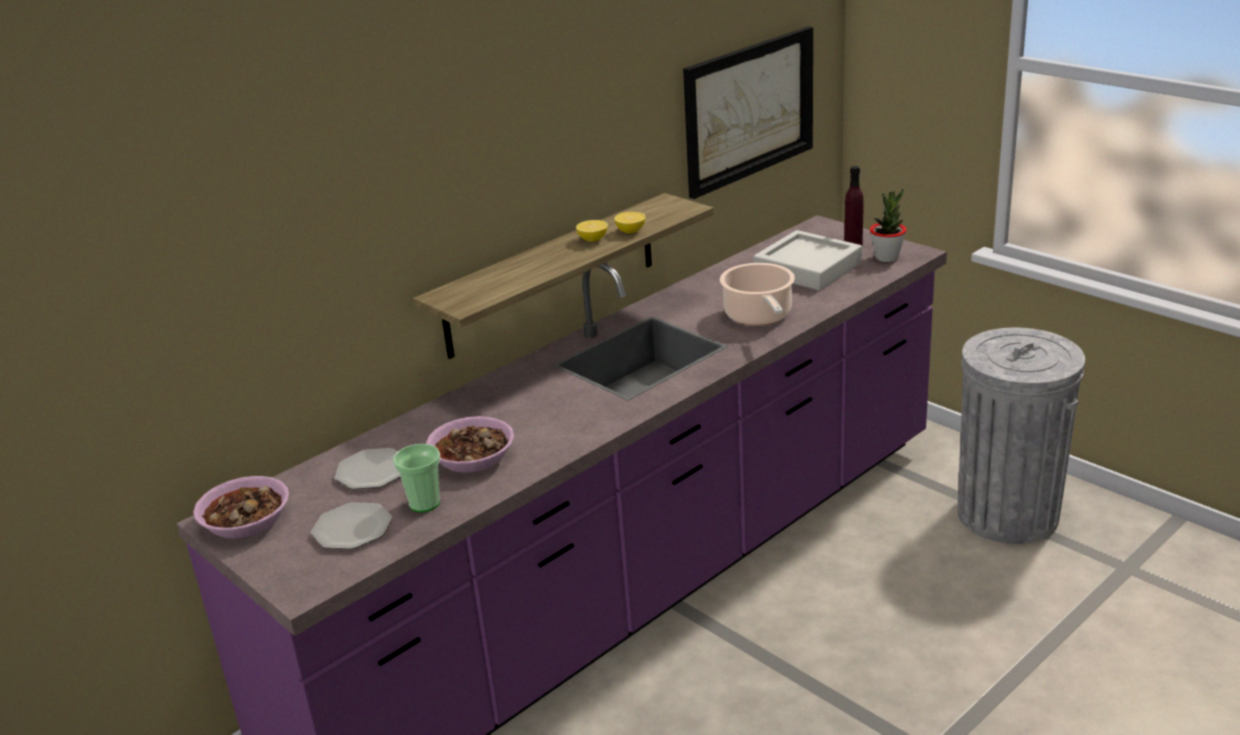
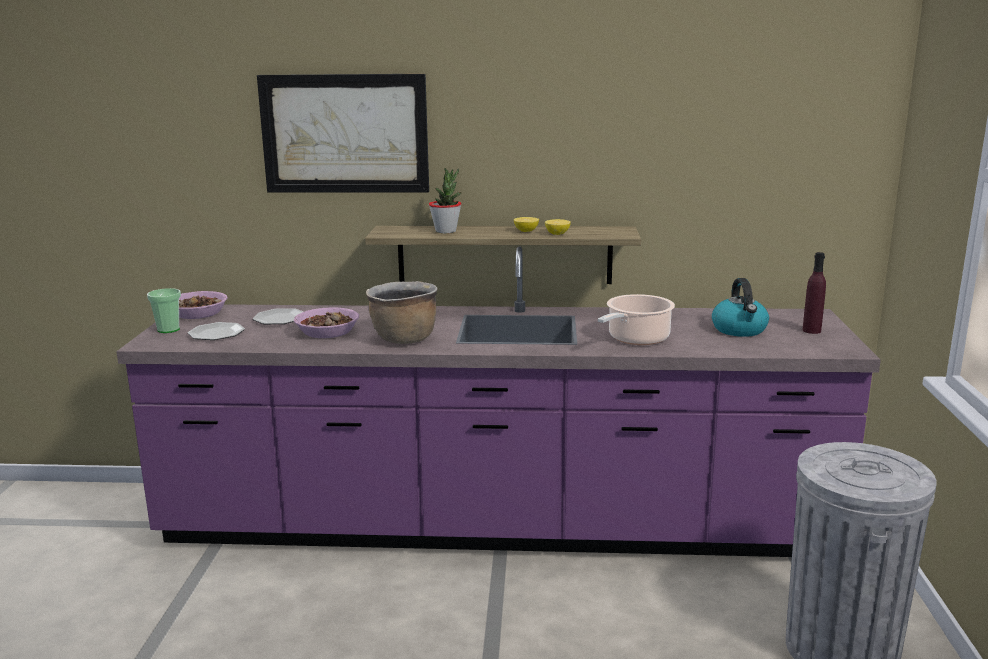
camera: 45 degrees right, 10 degrees down
cup [393,444,440,512] -> cup moved to [147,288,181,333]
picture [683,26,813,199] -> picture moved to [257,74,429,193]
grey tray [753,230,862,291] -> kettle [712,278,769,337]
potted plant [870,189,907,262] -> potted plant moved to [429,168,462,233]
none -> brown cooking pot [366,281,437,344]

